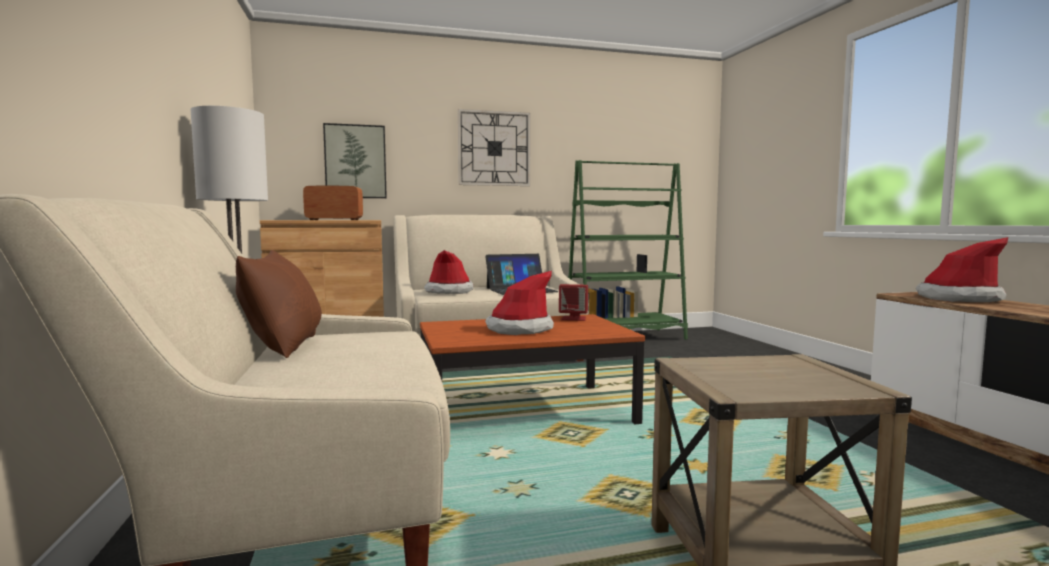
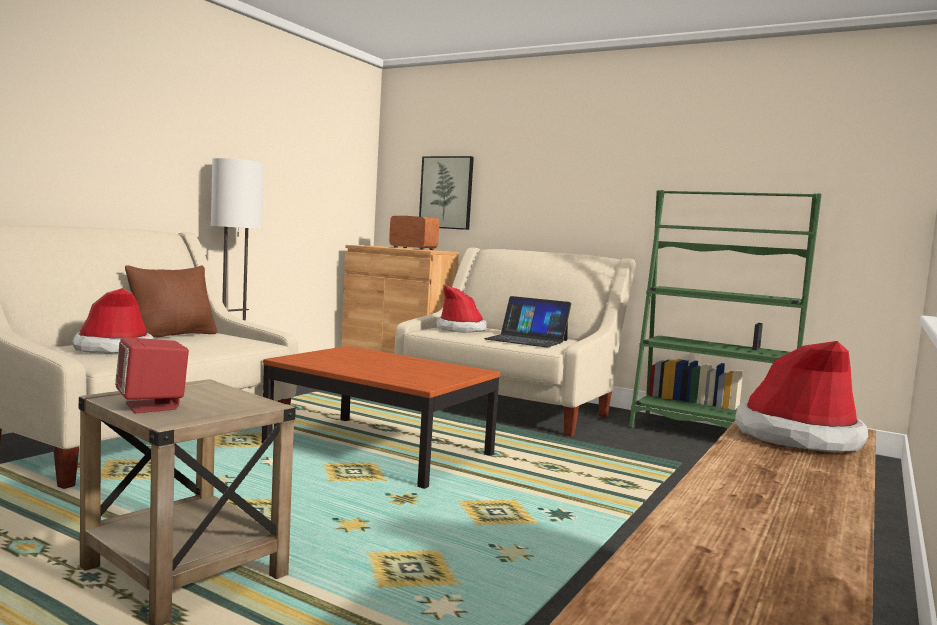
camera: 45 degrees right, 0 degrees up
wall clock [458,109,530,186] -> none
hat [485,271,554,335] -> hat moved to [72,288,154,353]
red speaker [559,284,588,321] -> red speaker moved to [115,337,189,413]

